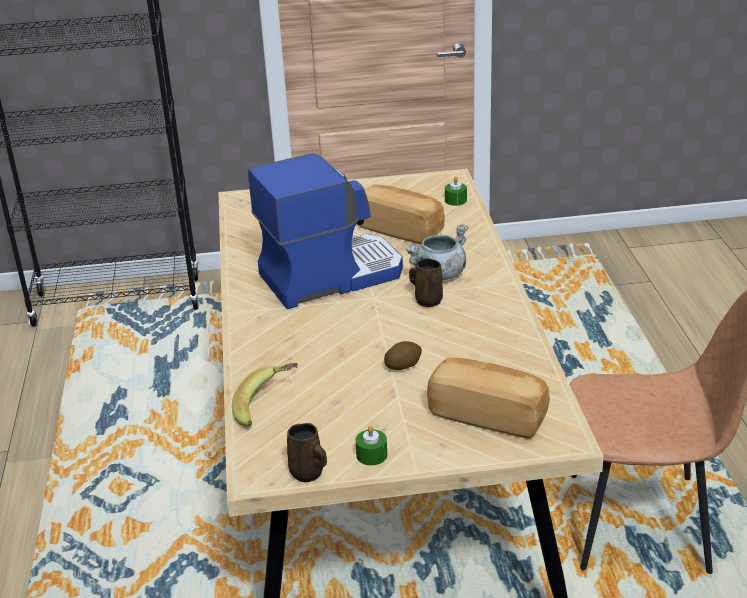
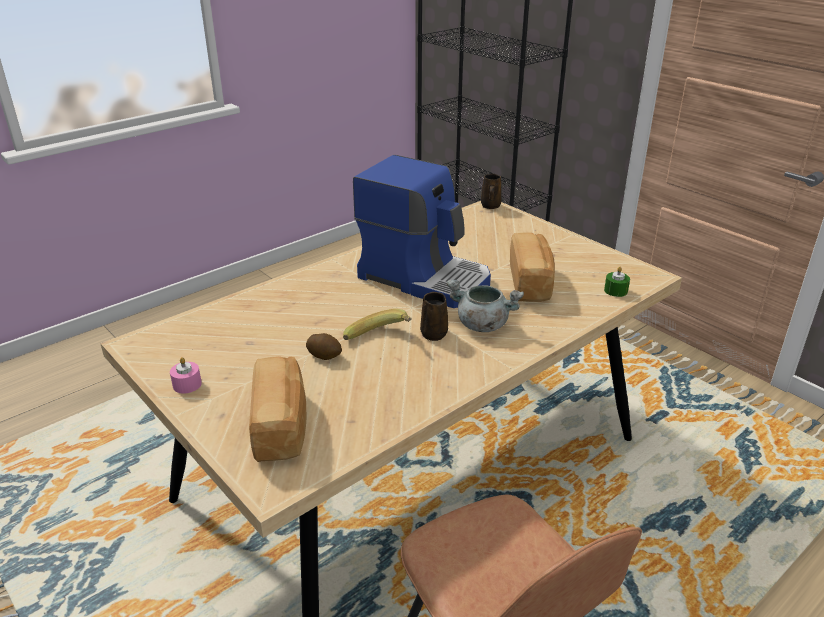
camera: 55 degrees right, 0 degrees up
banana [232,363,298,427] -> banana moved to [343,309,412,340]
brown mug [287,423,327,482] -> brown mug moved to [481,174,501,209]
green candle [355,426,387,465] -> pink candle [170,357,202,393]

